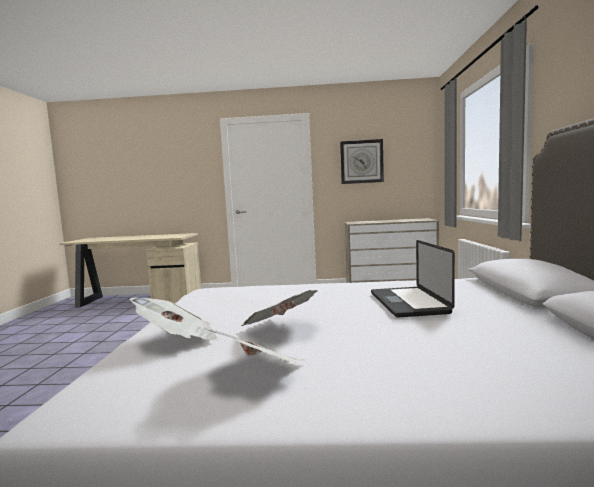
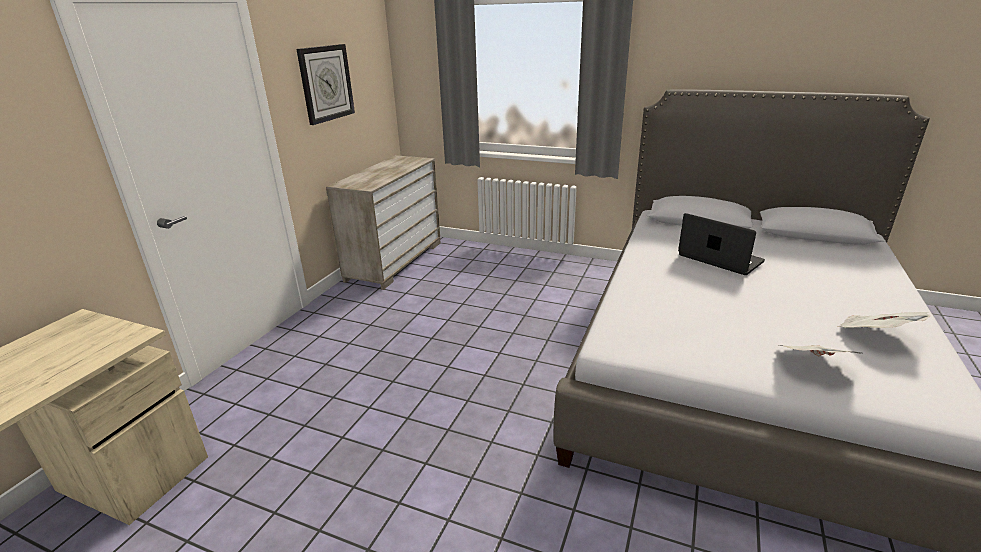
camera: 70 degrees left, 20 degrees up
newspaper [241,290,317,326] -> none
laptop [371,240,455,317] -> laptop turned 150 degrees counterclockwise [678,213,765,275]

